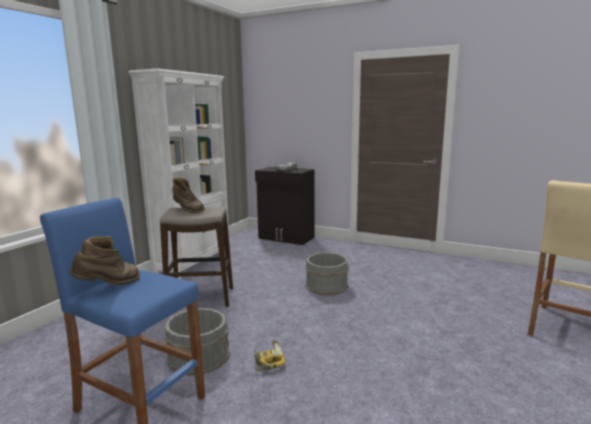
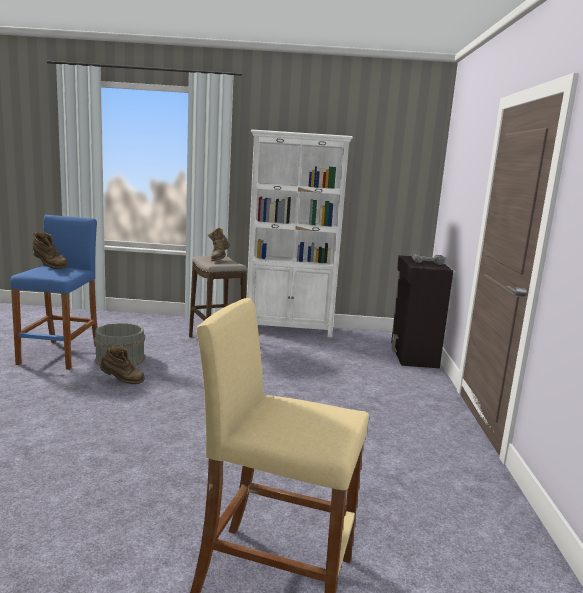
camera: 65 degrees right, 0 degrees up
power drill [254,340,286,371] -> brown boot [100,347,145,384]
grey bucket [305,252,349,295] -> none

